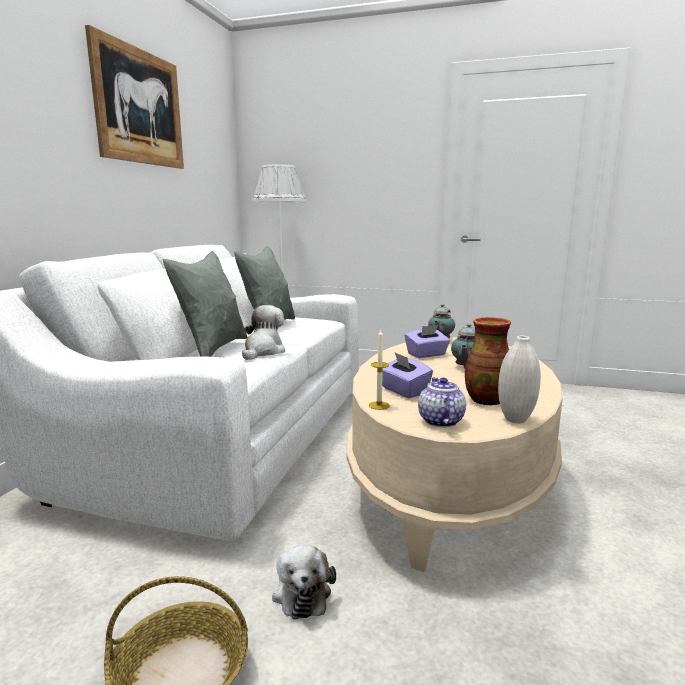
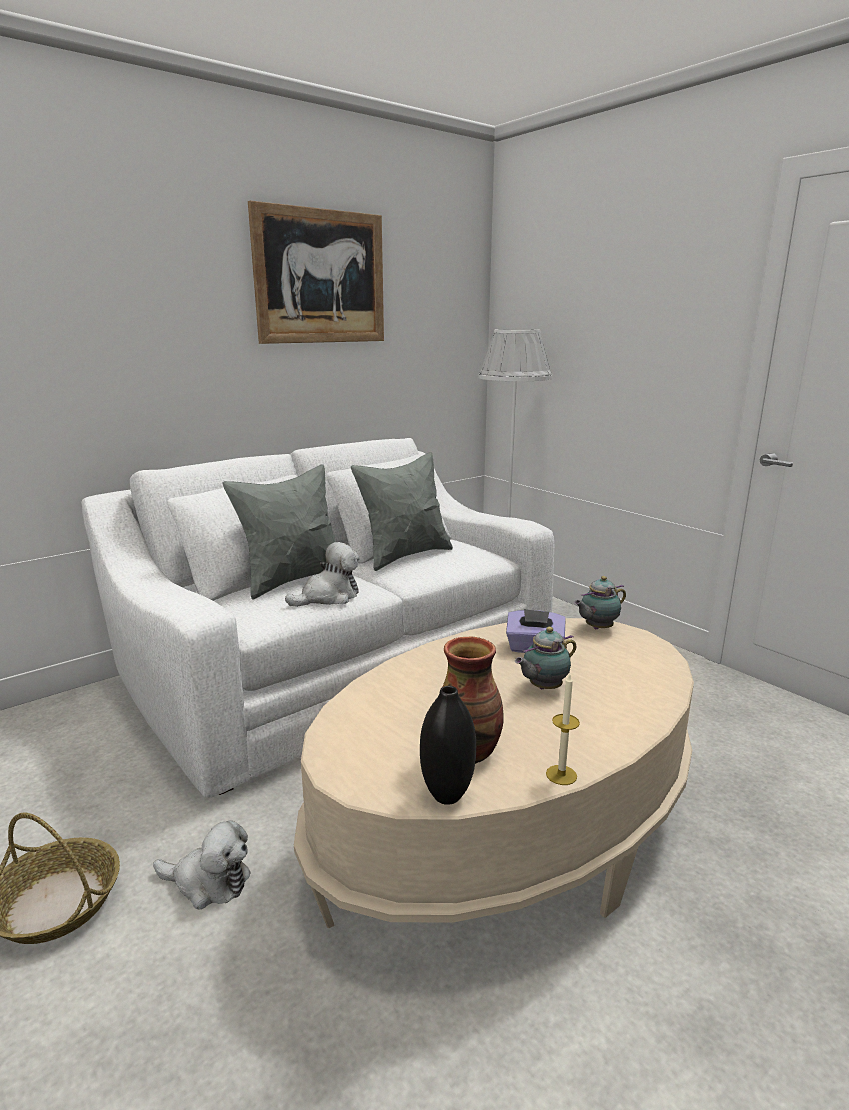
camera: 35 degrees right, 5 degrees up
plush toy [272,545,336,619] -> plush toy turned 105 degrees counterclockwise [153,820,251,909]
candle [369,330,390,410] -> candle moved to [546,675,580,785]
purple tissue box [382,352,433,398] -> none
teapot [418,378,466,427] -> none
white vase [498,336,541,423] -> black vase [420,686,476,805]

